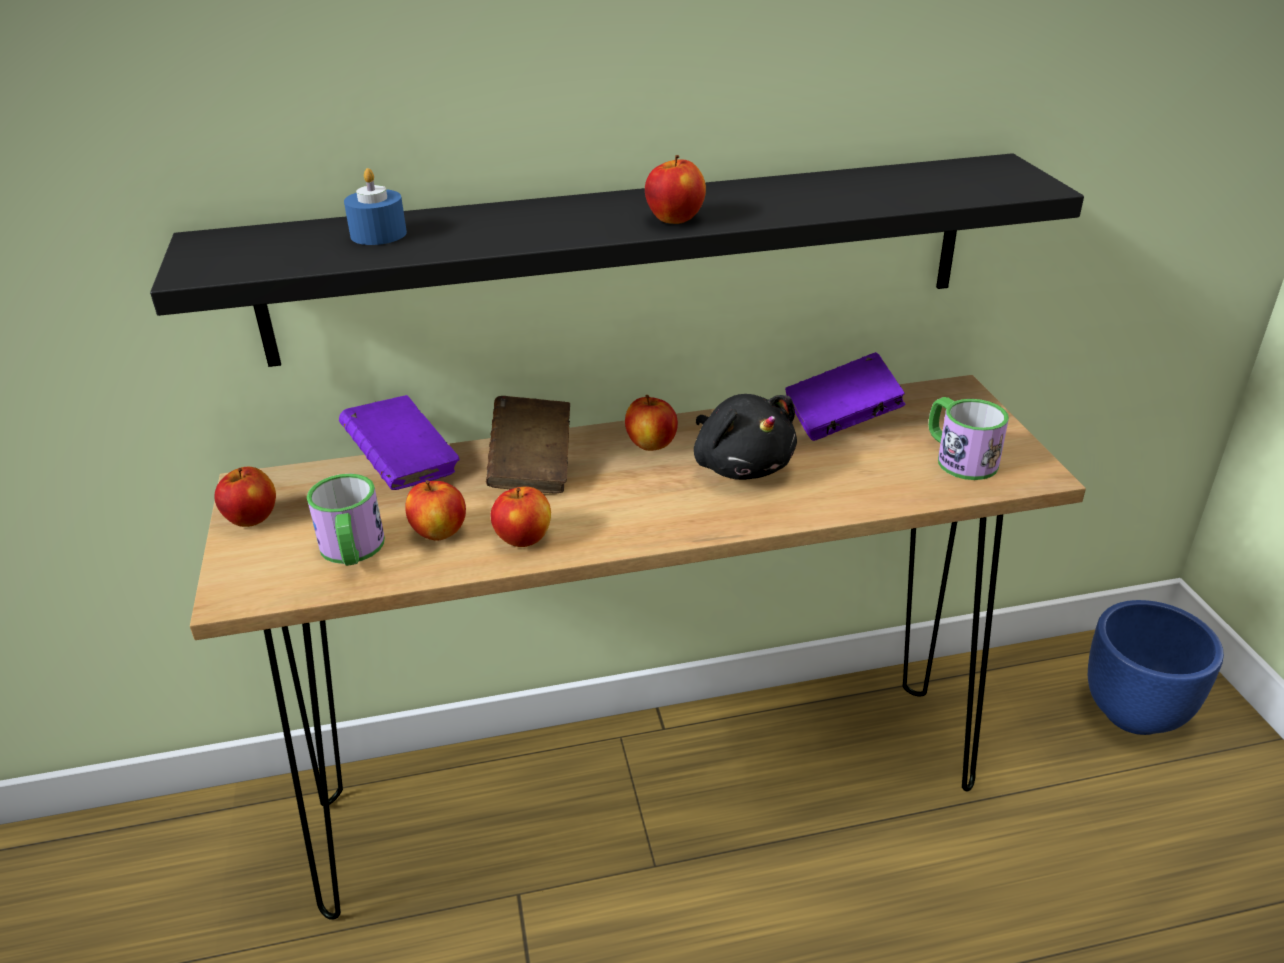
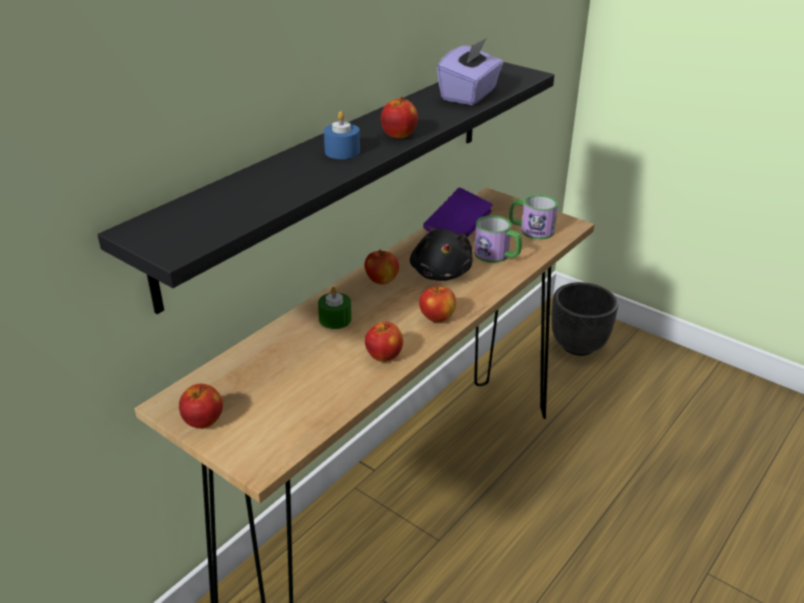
camera: 40 degrees left, 0 degrees up
mug [307,474,385,566] -> mug moved to [474,215,522,263]
purple book [339,395,460,490] -> none
blue candle [344,168,407,245] -> blue candle moved to [324,111,360,159]
apple [405,480,466,540] -> apple moved to [419,286,456,322]
brown book [486,396,570,493] -> green candle [318,286,352,329]
black plush toy [694,394,797,480] -> black plush toy turned 60 degrees clockwise [410,229,473,281]
blue planter [1088,600,1224,735] -> black planter [551,282,618,356]
none -> purple tissue box [437,38,504,105]

